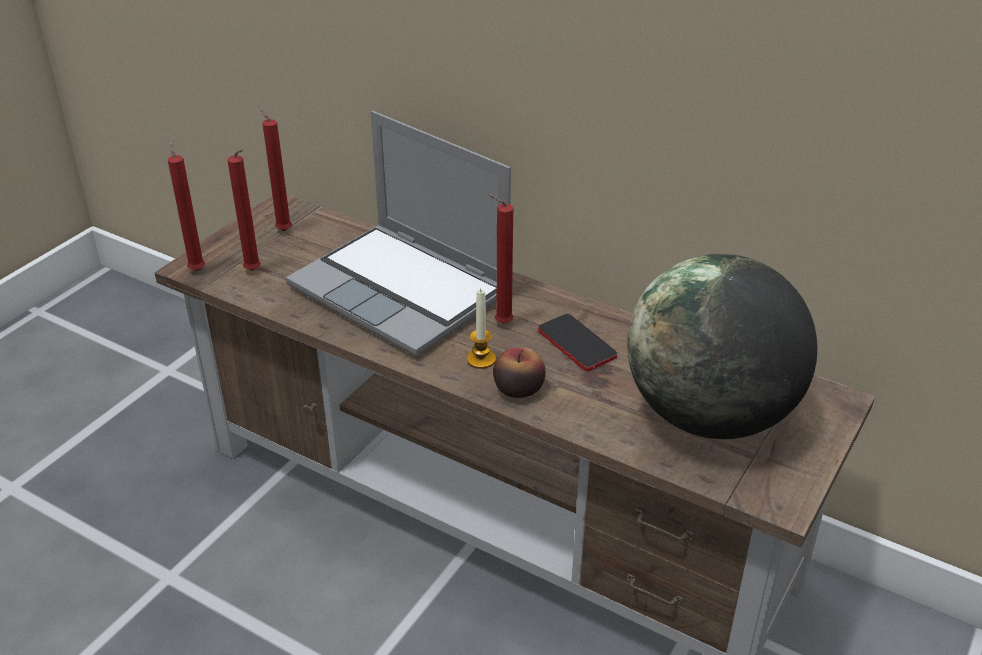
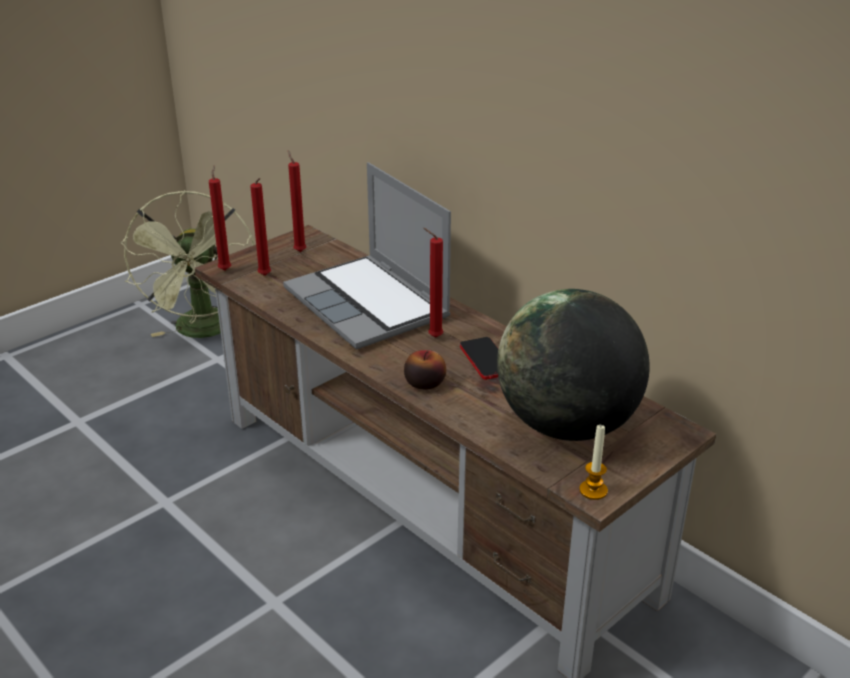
camera: 15 degrees right, 5 degrees down
candle [467,289,496,369] -> candle moved to [579,425,608,500]
none -> green fan [121,190,255,338]

